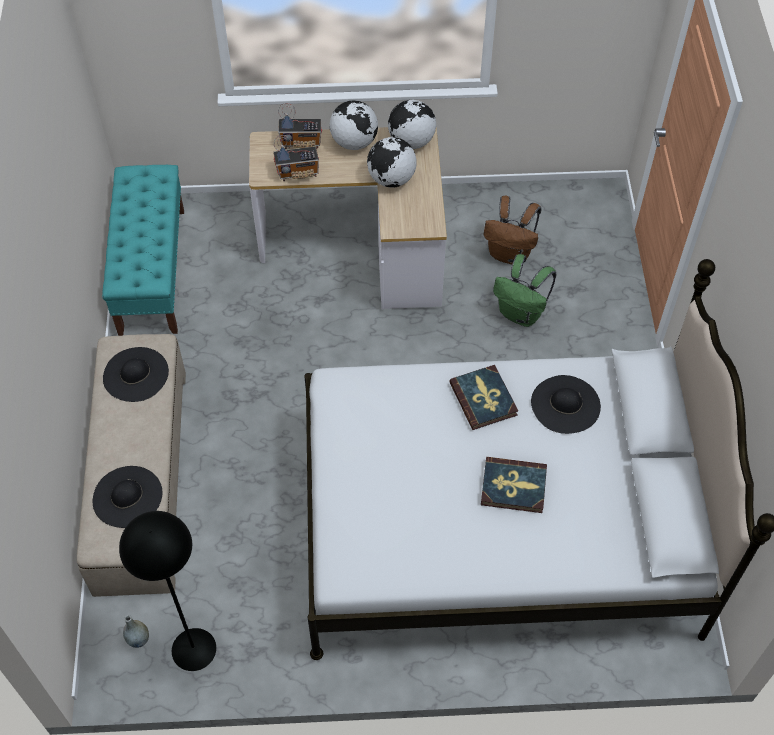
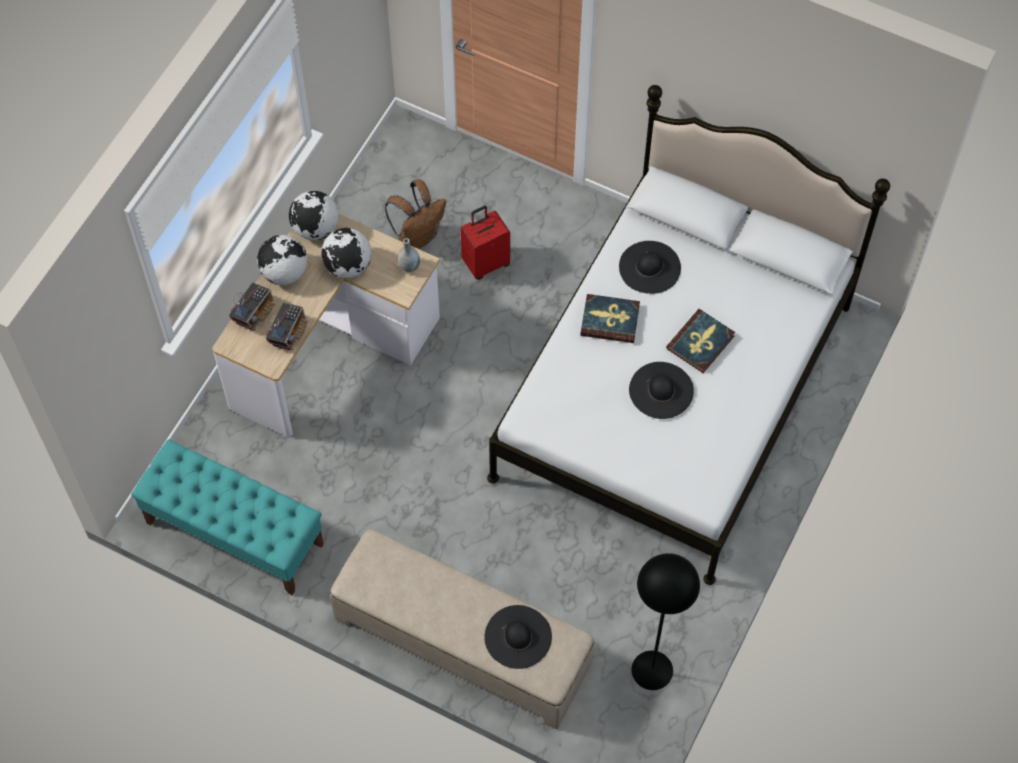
camera: 60 degrees left, 5 degrees up
black hat [103,347,169,402] -> black hat moved to [629,362,694,419]
grey vase [123,615,149,648] -> grey vase moved to [398,238,420,272]
green backpack [493,254,557,327] -> red suitcase [460,206,510,280]

